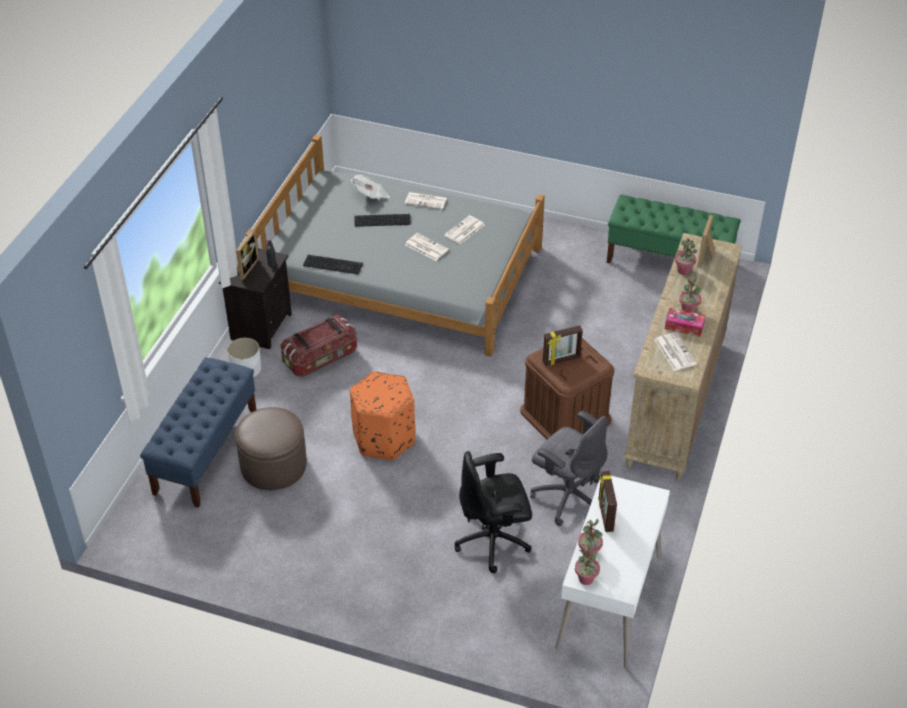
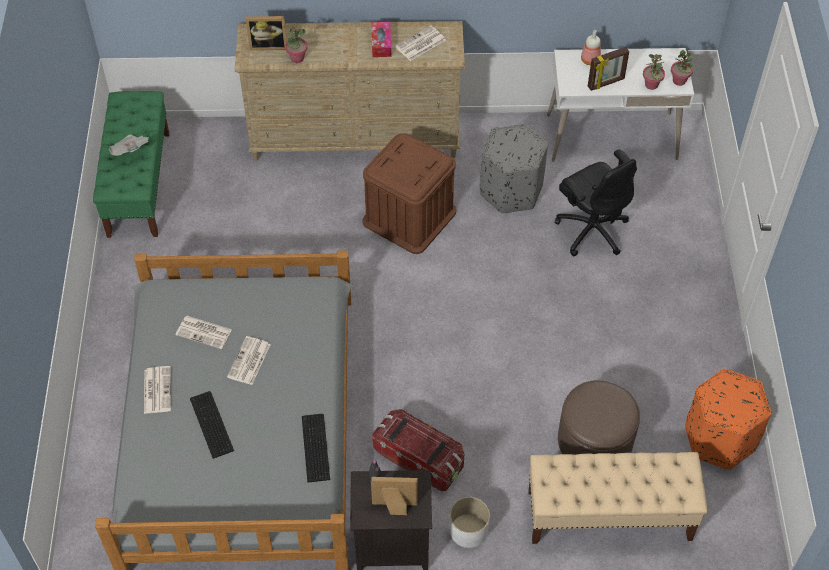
camera: 110 degrees left, 10 degrees up
blue bench [140,357,257,508] -> beige bench [528,452,708,544]
orange ottoman [350,371,415,461] -> orange ottoman moved to [685,369,771,470]
newspaper [351,175,390,199] -> newspaper moved to [109,134,149,156]
grey office chair [530,411,608,526] -> grey ottoman [480,124,548,213]
picture frame [543,325,583,366] -> none
potted plant [679,276,702,313] -> none
none -> bottle [581,30,601,65]

